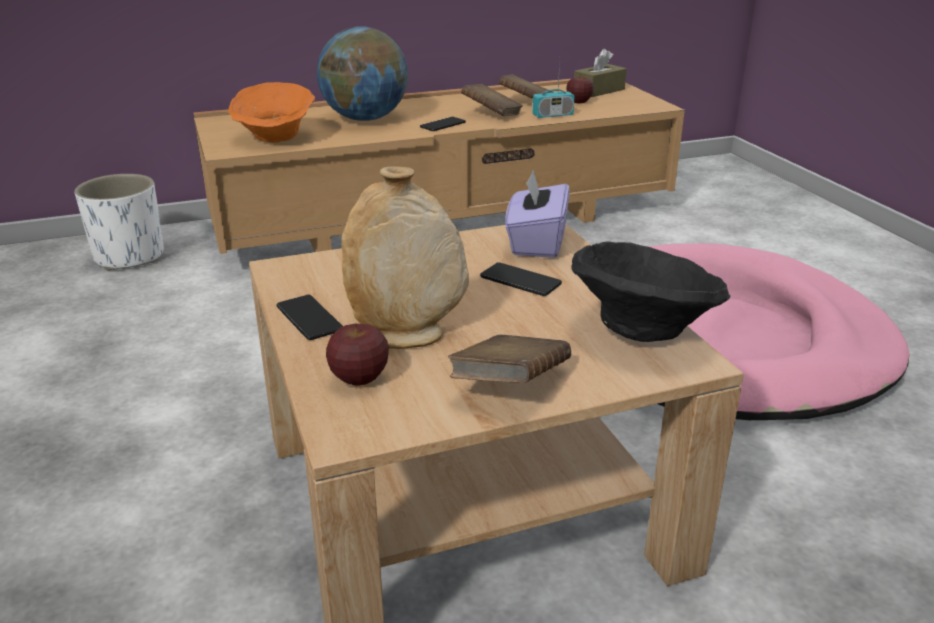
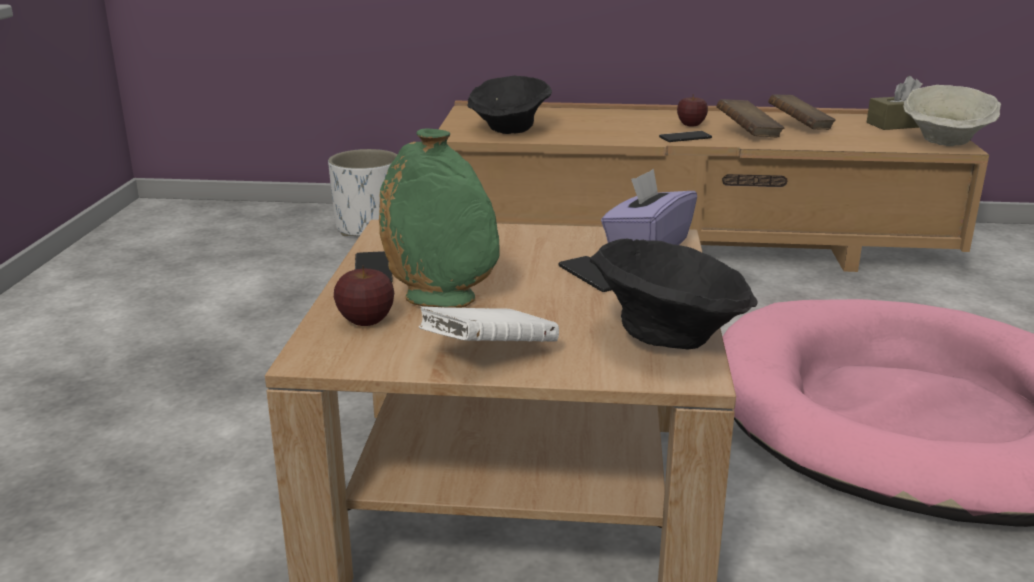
camera: 25 degrees right, 5 degrees down
orange bowl [228,82,315,143] -> black bowl [468,76,552,134]
globe [317,26,408,121] -> none
beige vase [341,166,469,349] -> green vase [379,129,500,308]
brown book [448,335,571,383] -> white book [419,306,559,342]
radio [533,62,575,118] -> none
apple [566,74,594,103] -> apple moved to [677,94,708,127]
none -> beige bowl [903,85,1001,146]

